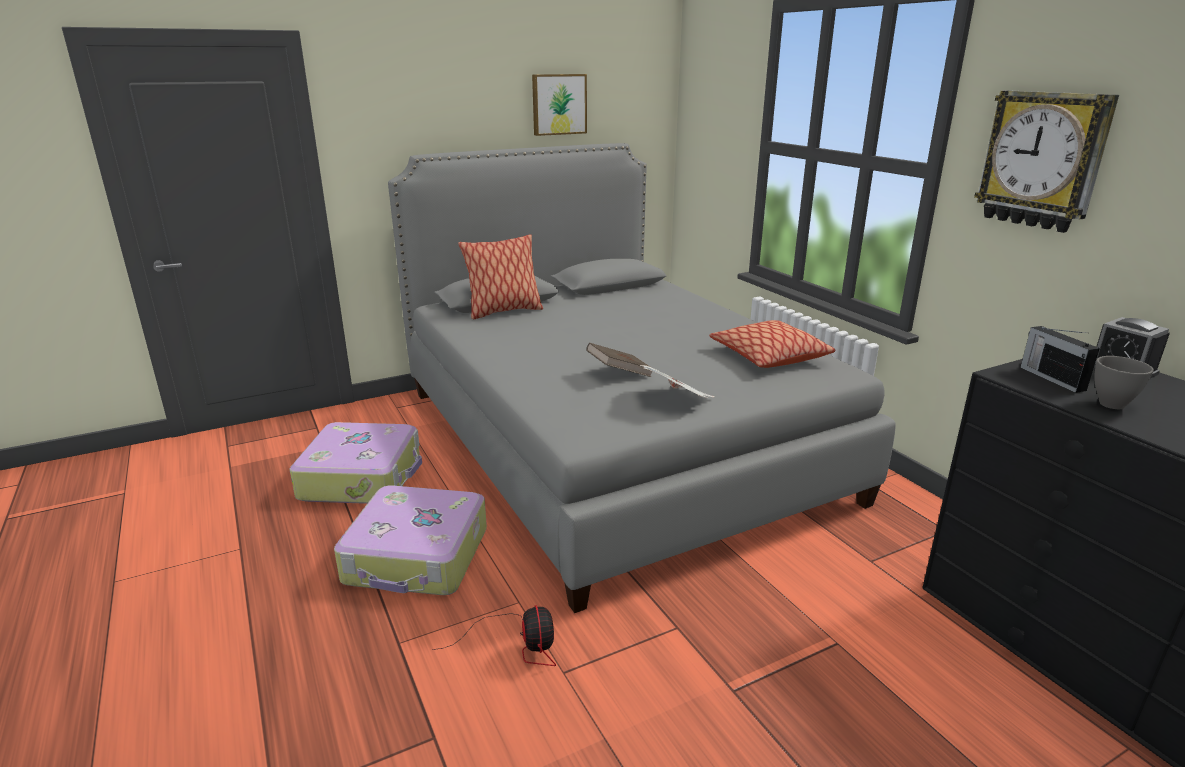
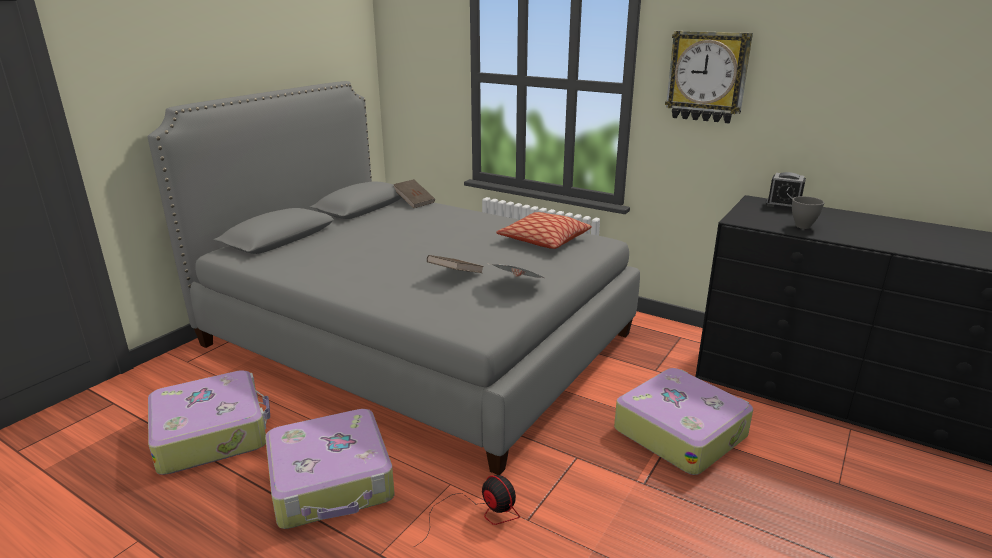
camera: 30 degrees left, 0 degrees up
pillow [458,234,543,319] -> none
picture [532,74,587,136] -> none
radio [1020,326,1100,393] -> none
none -> brown book [394,179,435,208]
none -> suitcase [614,368,753,475]

